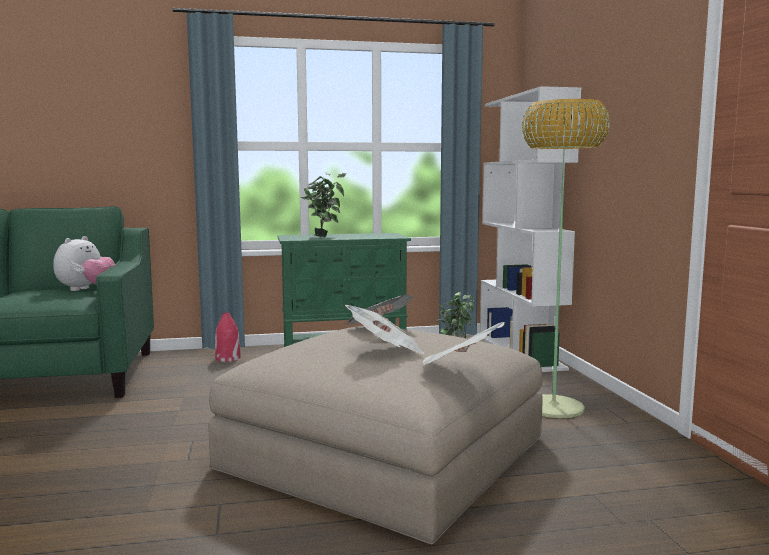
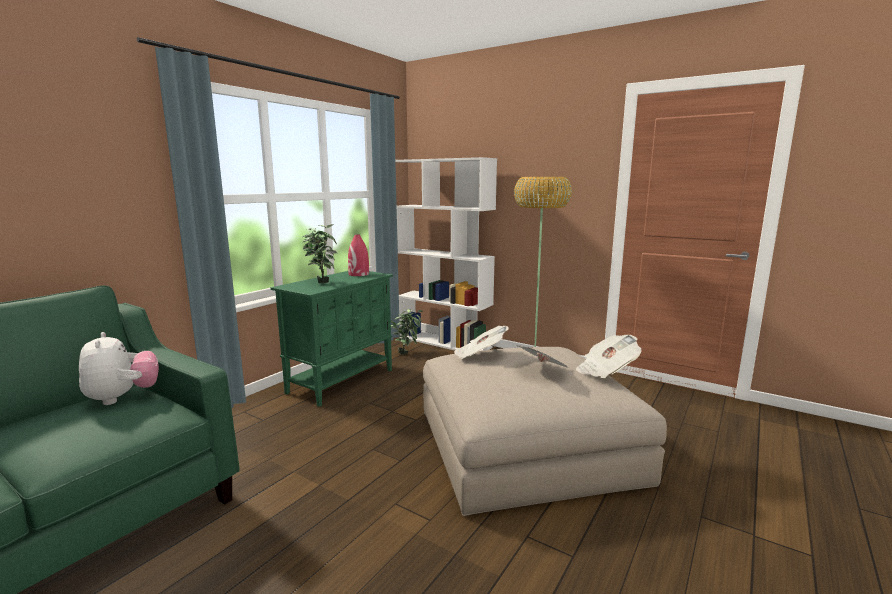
camera: 45 degrees left, 5 degrees up
red vase [215,312,240,362] -> red vase moved to [348,235,369,276]

